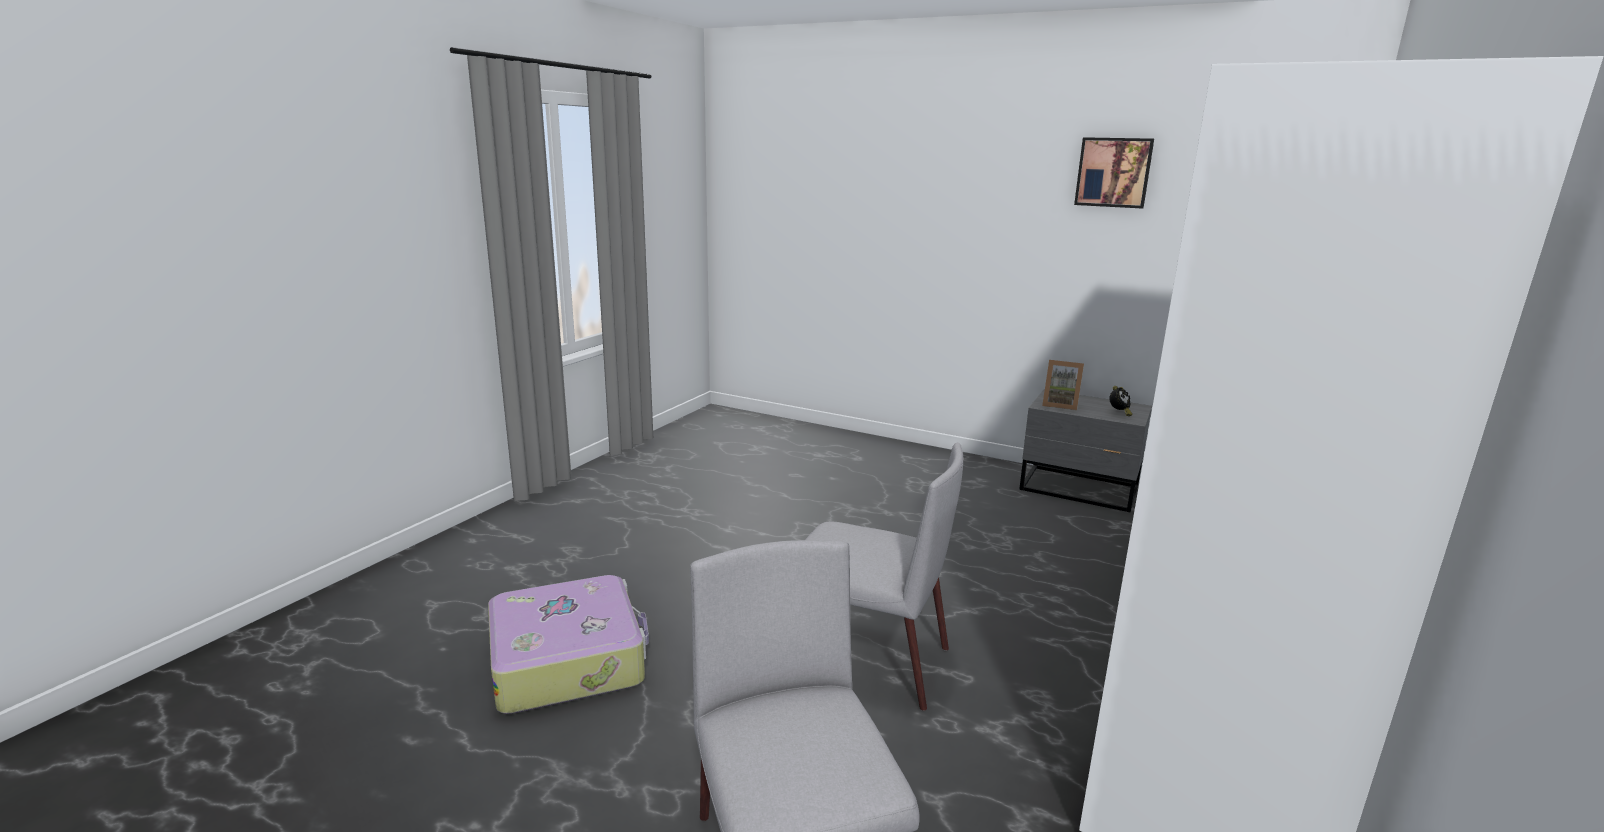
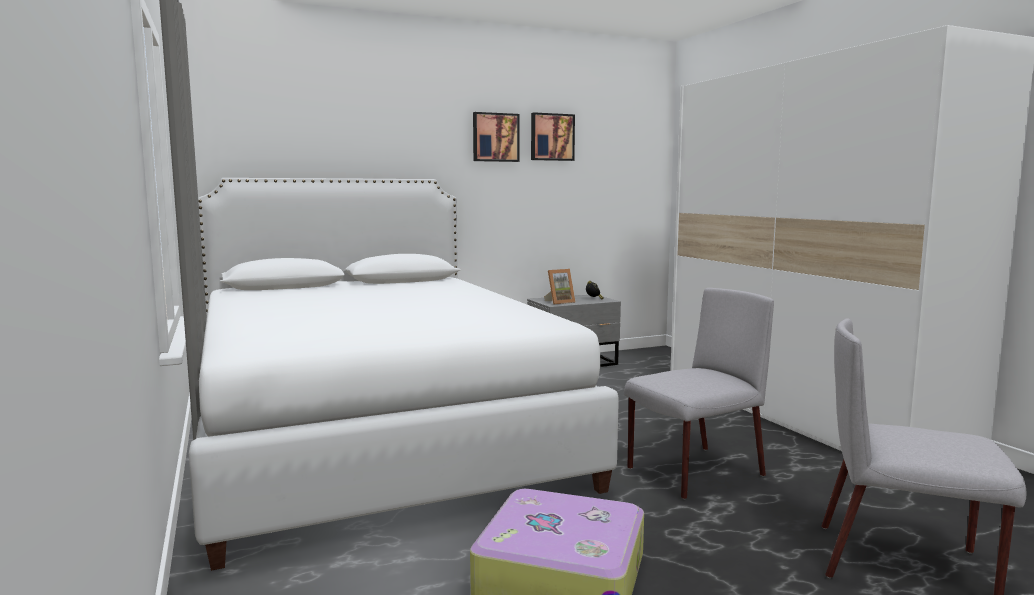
camera: 50 degrees left, 10 degrees down
none -> white bed [189,178,619,571]
none -> picture [473,112,519,162]

